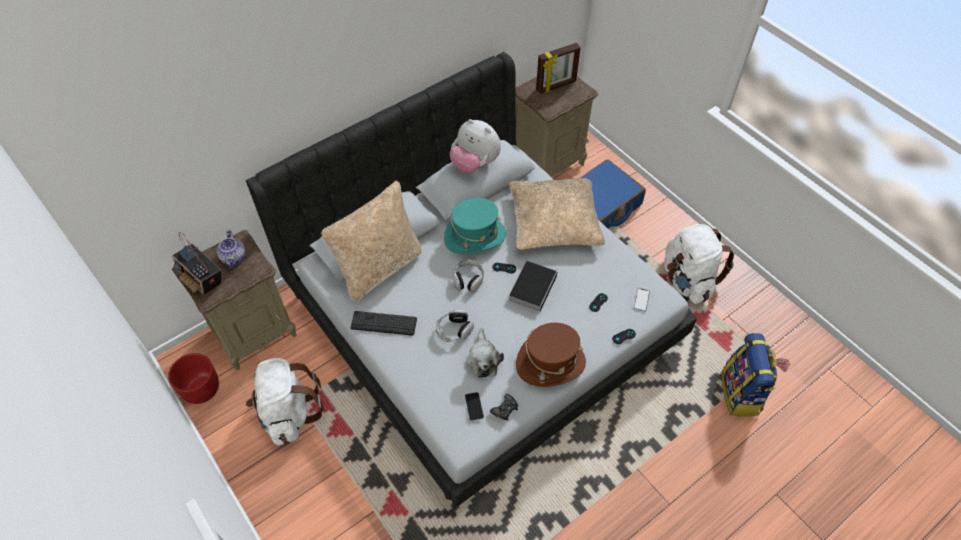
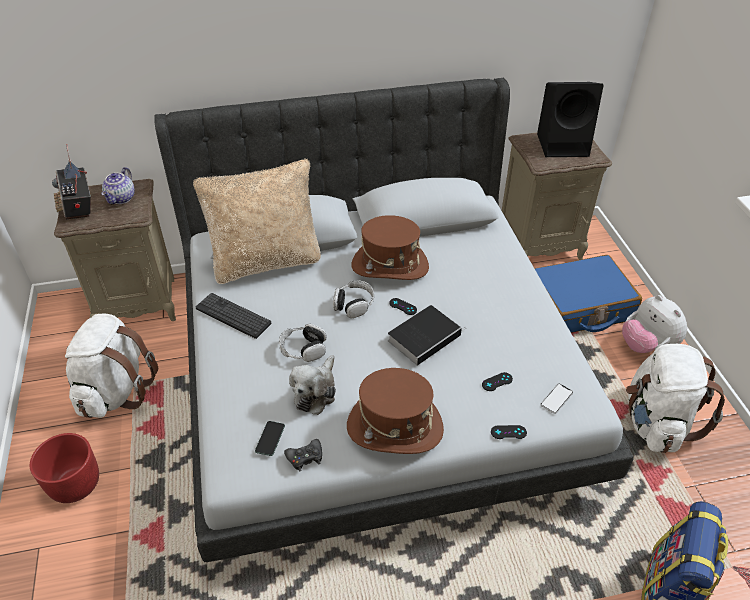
camera: 25 degrees right, 10 degrees down
red planter [168,353,219,404] -> red planter moved to [30,433,99,503]
turquoise hat [444,198,506,254] -> brown hat [351,215,429,280]
plush toy [450,119,501,173] -> plush toy moved to [622,295,687,353]
beige pillow [509,178,605,250] -> none
picture frame [536,43,581,94] -> black speaker [537,82,604,157]

